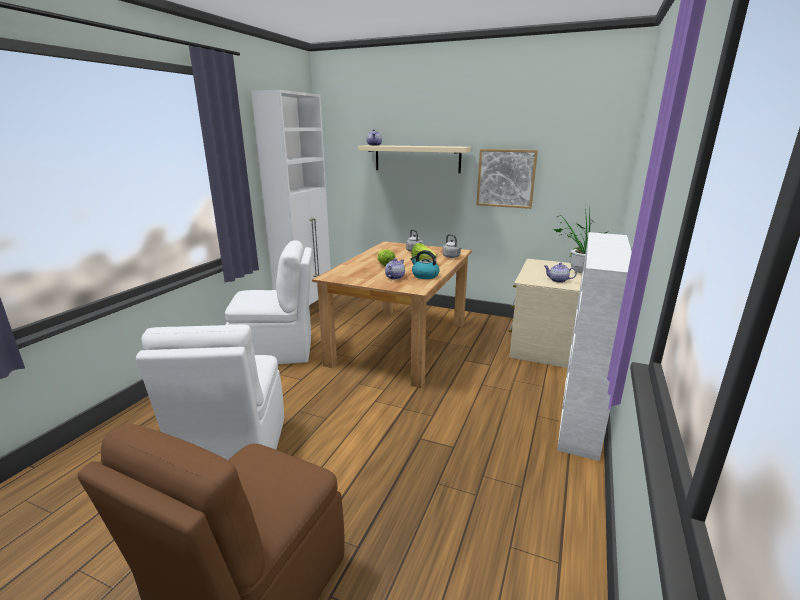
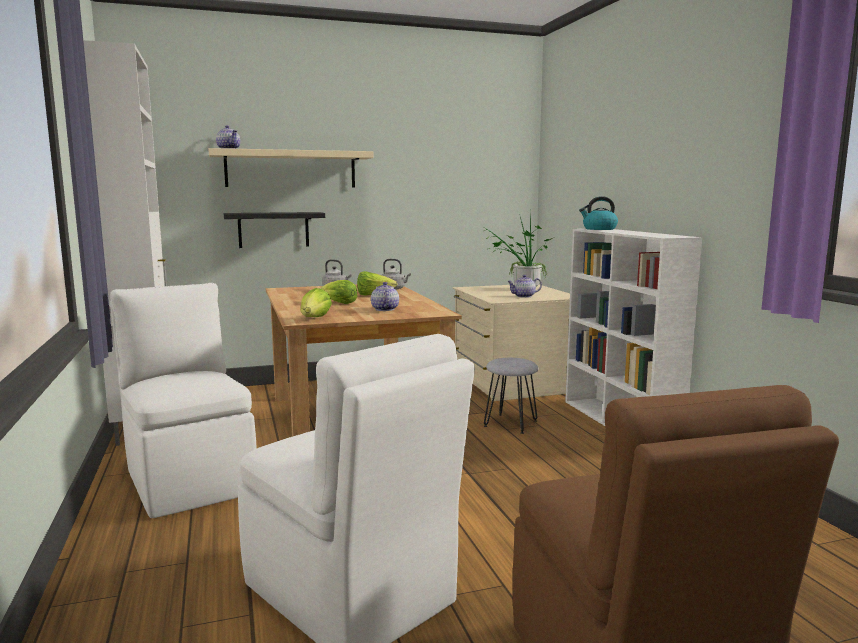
camera: 40 degrees left, 10 degrees down
white chair [225,240,312,364] -> white chair turned 75 degrees counterclockwise [110,283,257,518]
kettle [410,250,440,279] -> kettle moved to [579,196,618,230]
picture [476,149,538,209] -> none
none -> black shelf [223,212,325,248]
none -> lettuce [301,288,332,317]
none -> grey stool [484,358,539,434]

